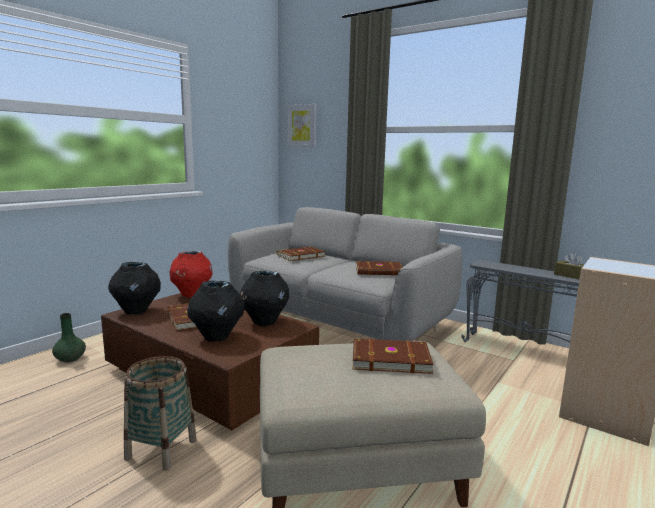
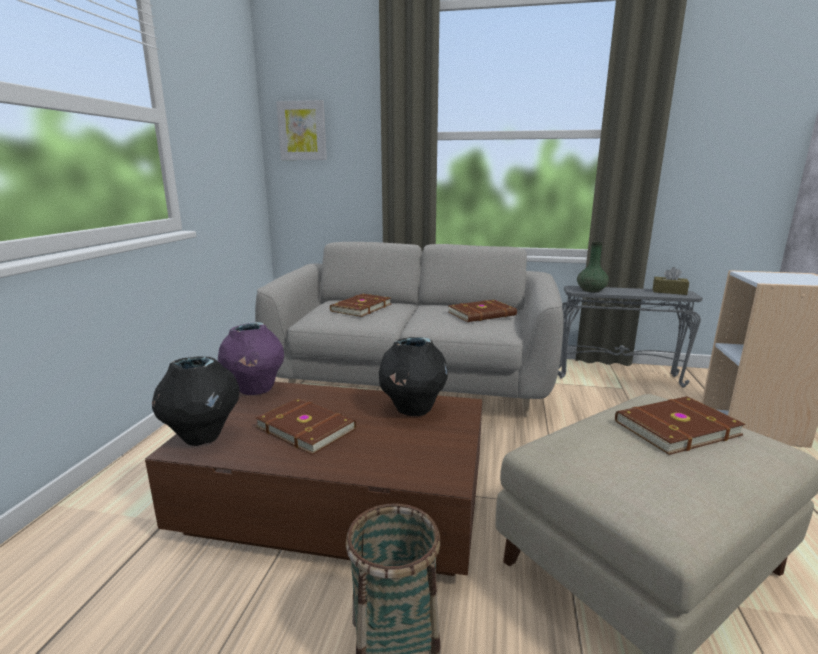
camera: 25 degrees left, 5 degrees up
green vase [52,313,86,362] -> green vase moved to [577,242,609,292]
red vase [170,251,212,297] -> purple vase [218,322,284,395]
black vase [187,280,244,342] -> none

